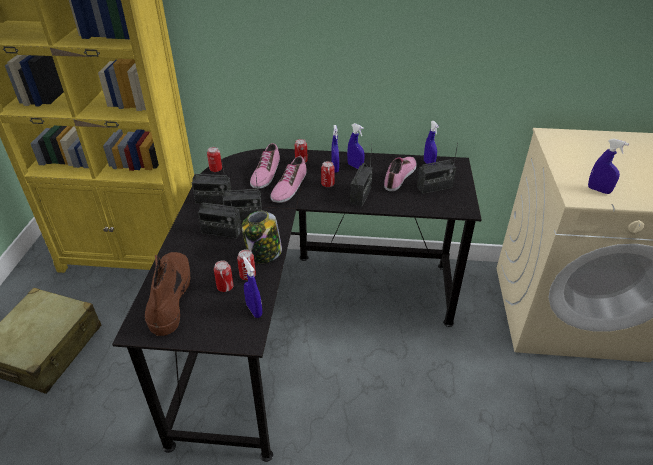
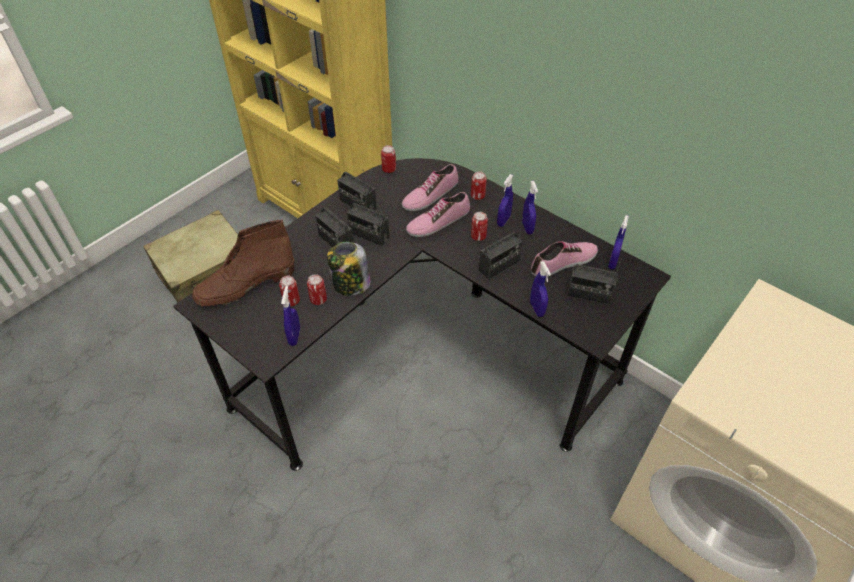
camera: 35 degrees right, 10 degrees up
brown boot [145,252,190,336] -> brown boot turned 150 degrees counterclockwise [192,220,294,307]
blue spray bottle [588,139,629,194] -> blue spray bottle moved to [530,261,551,317]

